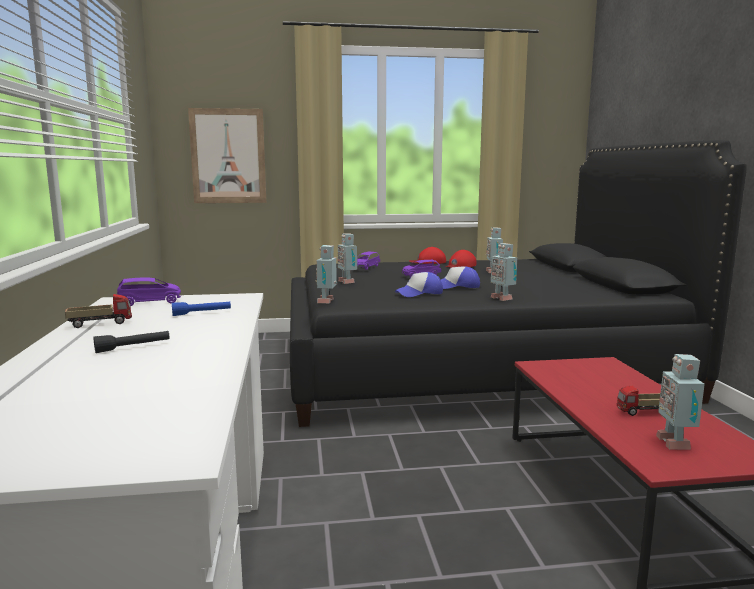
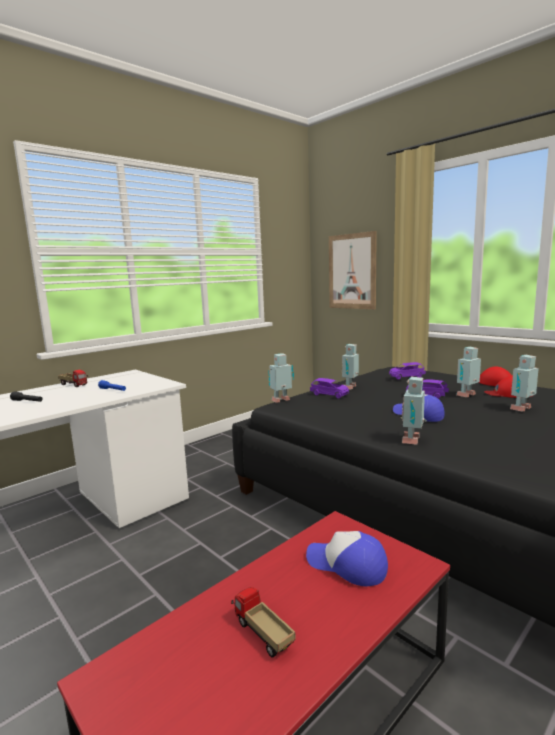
camera: 55 degrees right, 0 degrees up
purple toy car [117,277,181,306] -> purple toy car moved to [310,378,349,399]
cap [395,272,443,297] -> cap moved to [306,531,388,586]
toy robot [656,354,705,450] -> toy robot moved to [456,347,481,397]

